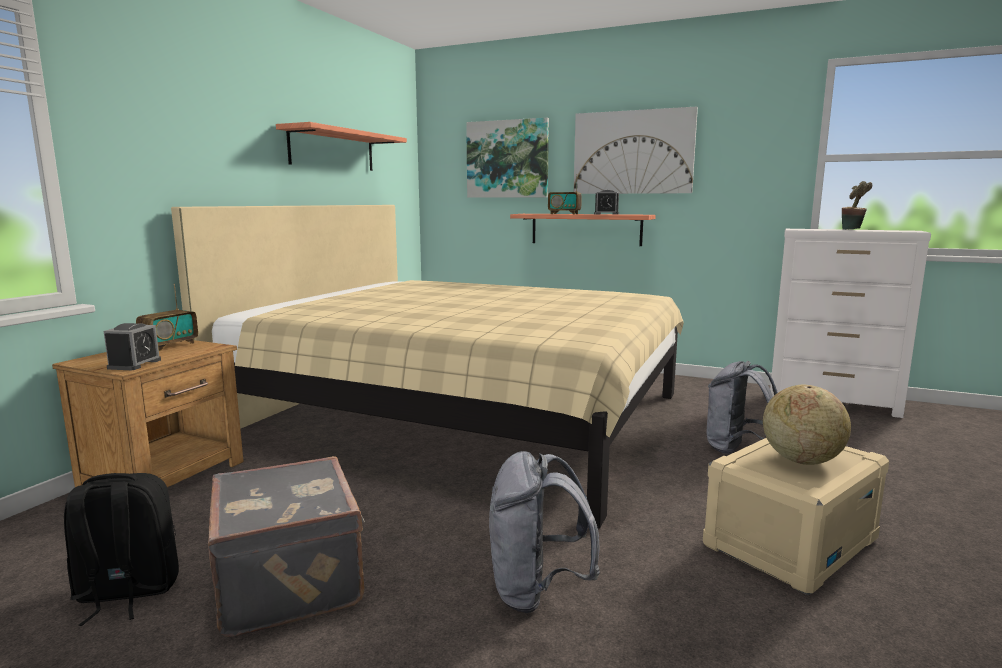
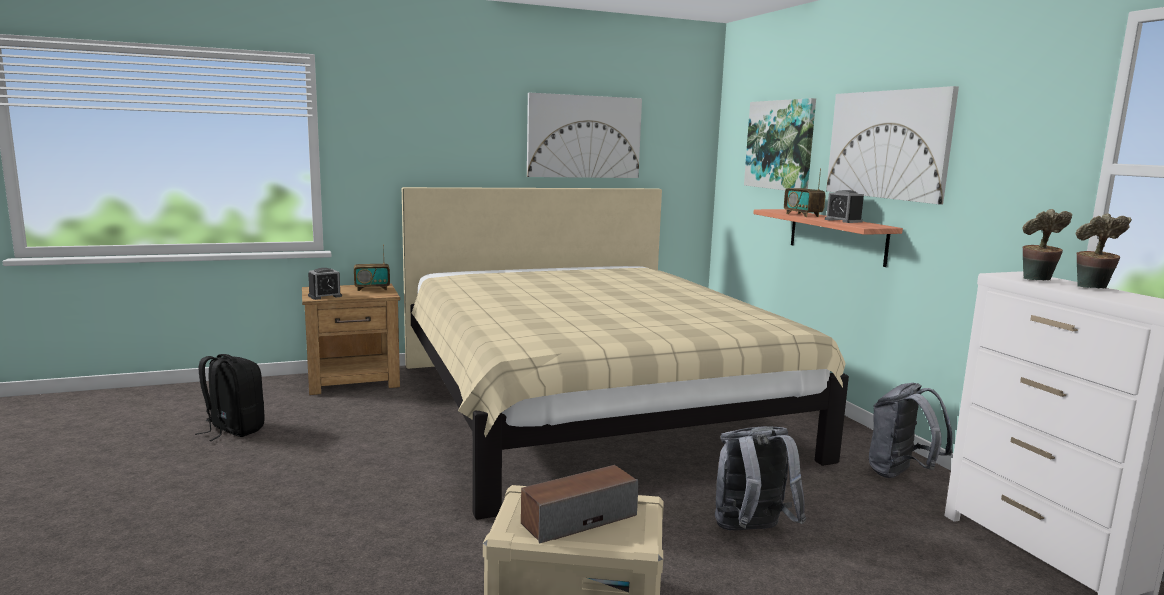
camera: 45 degrees right, 0 degrees up
grey suitcase [208,456,365,637] -> none
shelf [276,122,407,171] -> picture [527,93,642,178]
grey backpack [489,451,600,613] -> grey backpack moved to [869,383,952,478]
globe [763,385,851,465] -> speaker [521,465,639,543]
none -> potted plant [1022,209,1073,280]

